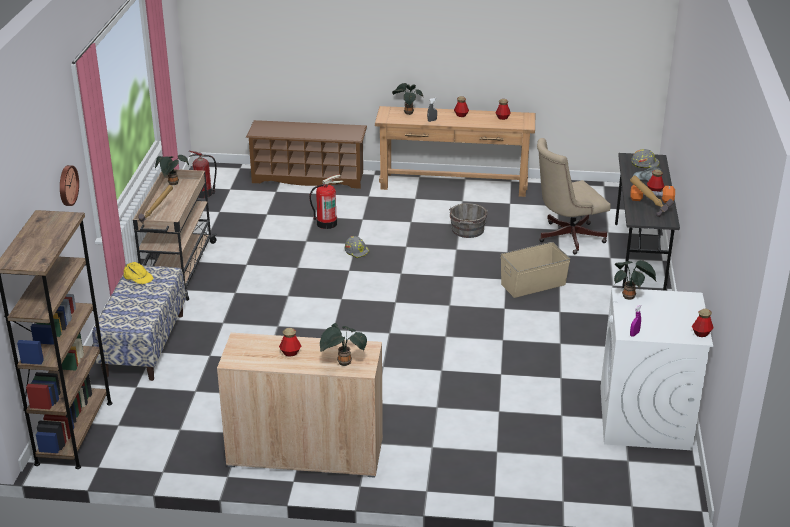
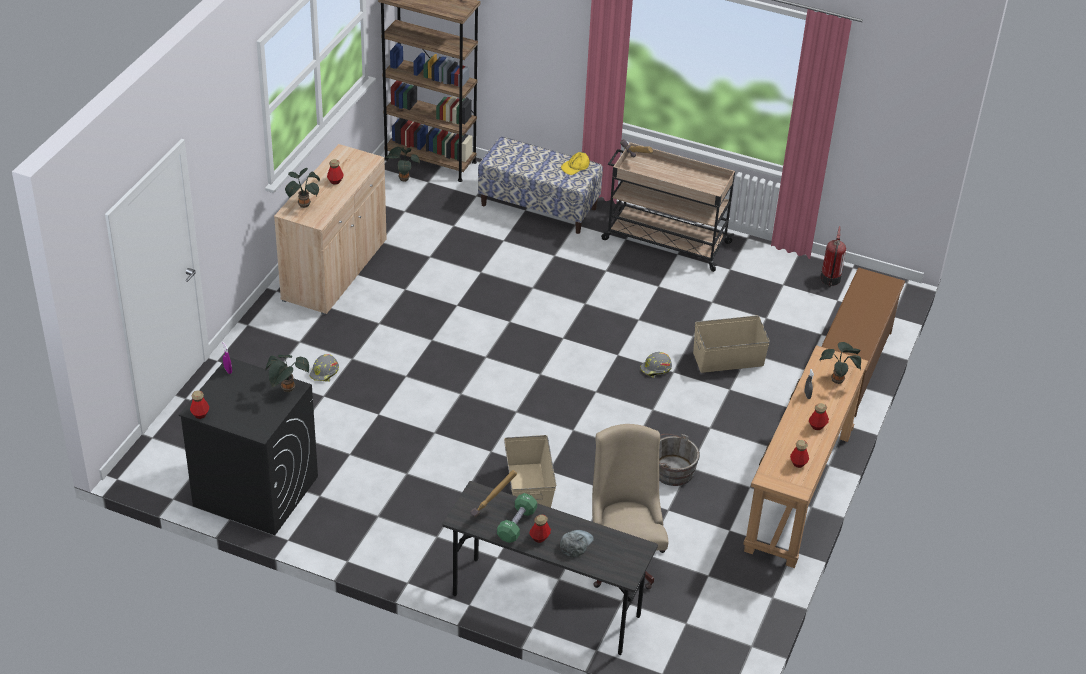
camera: 105 degrees right, 10 degrees up
wall clock [60,165,79,206] -> none
potted plant [155,155,189,185] -> potted plant moved to [385,147,420,182]
fire extinguisher [309,174,343,229] -> beige storage box [693,315,770,373]
white washing machine [600,288,713,450] -> black washing machine [179,358,318,535]
orange dumbbell [630,184,675,203] -> green dumbbell [497,493,537,543]
grey hard hat [631,149,660,168] -> grey hard hat moved to [309,354,339,382]

